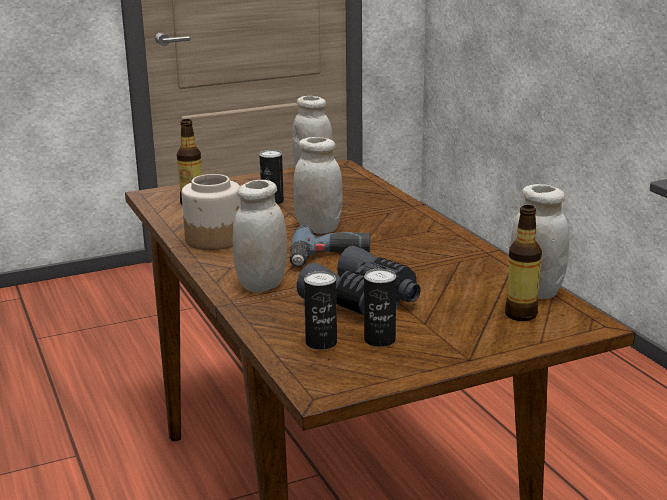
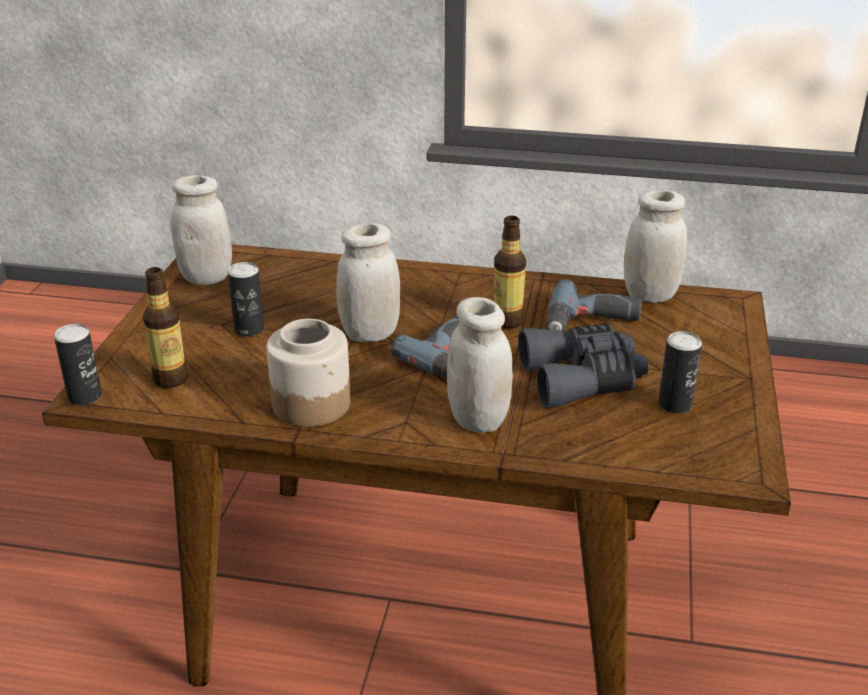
camera: 55 degrees left, 10 degrees up
can [304,271,337,350] -> can moved to [54,324,102,405]
bottle [505,205,542,321] -> bottle moved to [494,216,526,328]
none -> power drill [546,279,642,331]

